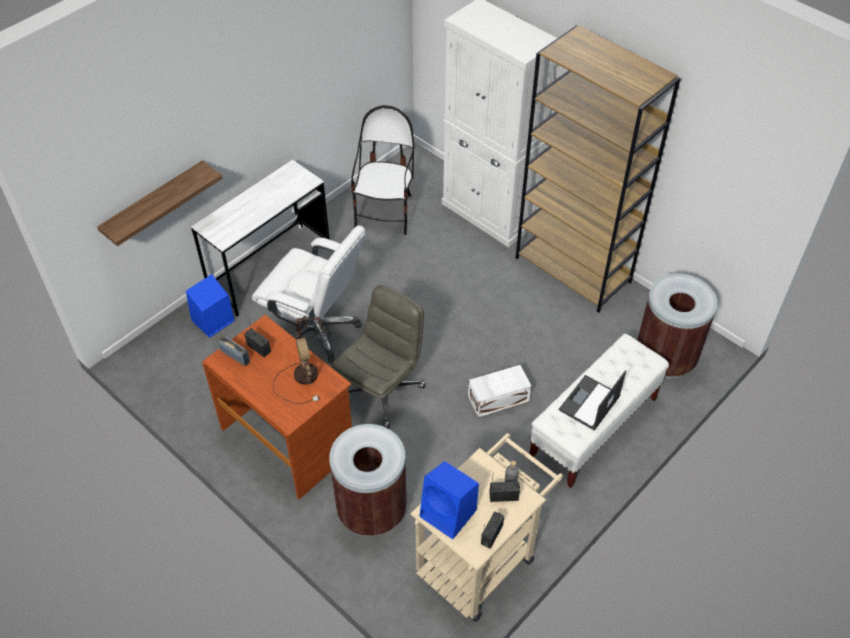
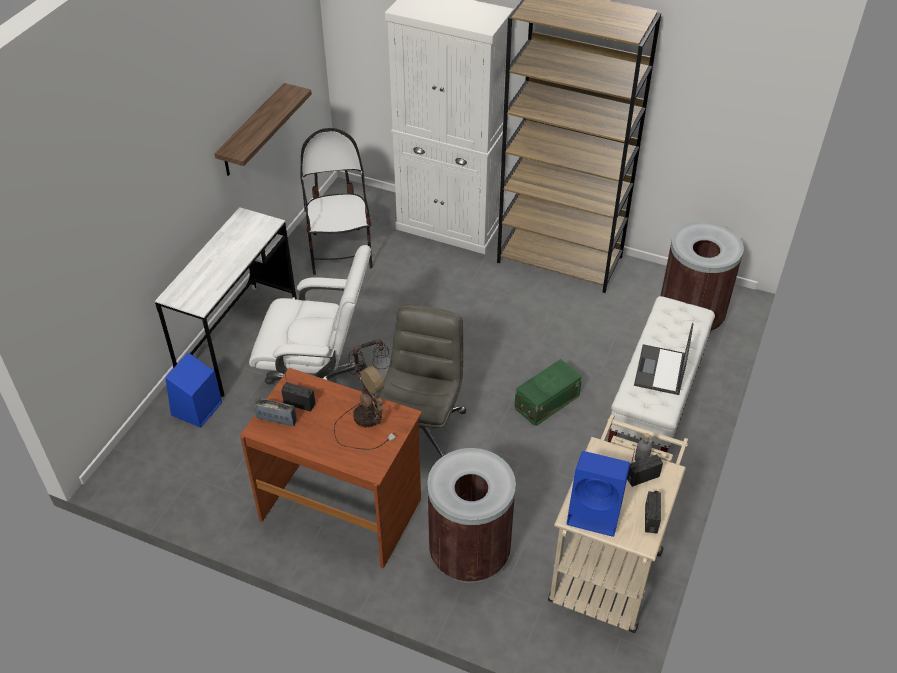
camera: 20 degrees left, 5 degrees down
shelf [97,160,223,246] -> shelf moved to [214,83,312,176]
white storage box [468,365,531,417] -> green storage box [514,359,582,427]

